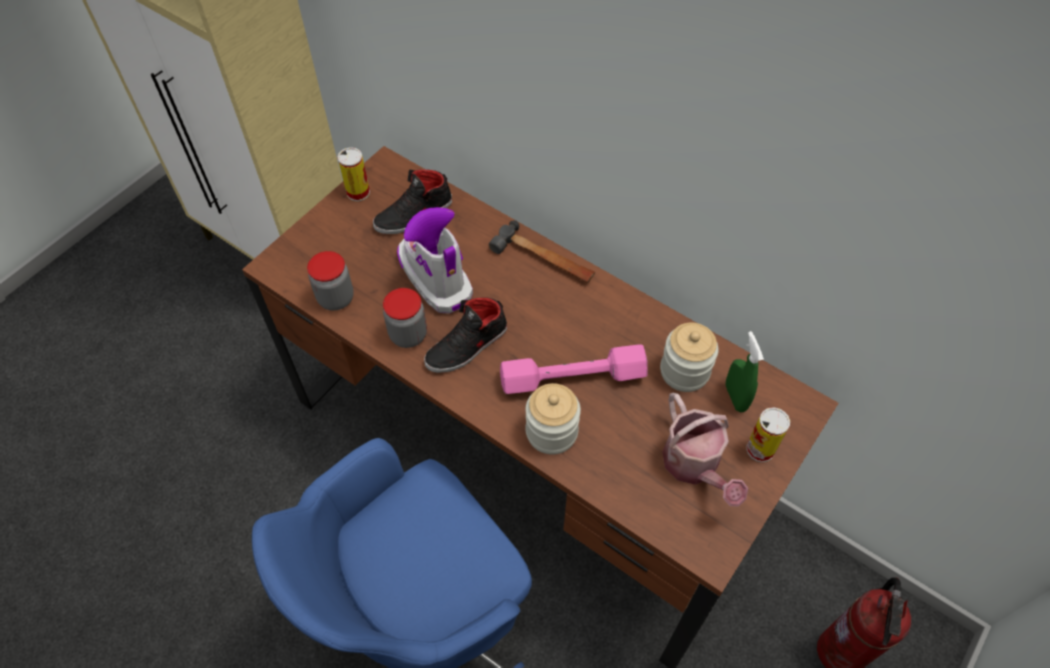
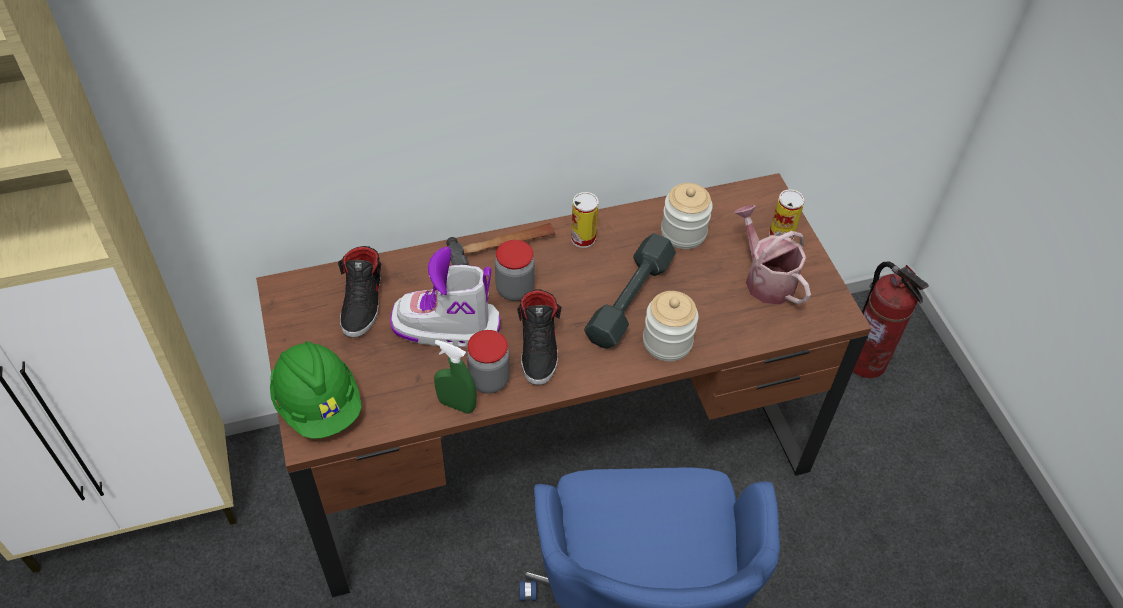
camera: 55 degrees left, 5 degrees down
jar [307,251,354,311] -> jar moved to [495,240,535,301]
can [338,147,370,201] -> can moved to [571,192,599,248]
pink dumbbell [500,344,648,394] -> grey dumbbell [584,233,676,349]
watering can [663,393,748,507] -> watering can turned 135 degrees counterclockwise [734,205,811,305]
green spray bottle [725,331,764,412] -> green spray bottle moved to [434,340,476,414]
none -> green hard hat [270,341,362,439]

